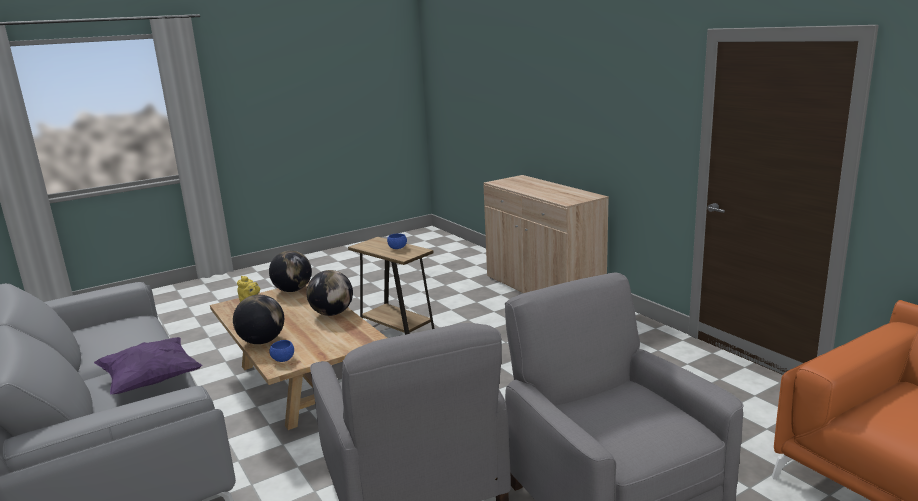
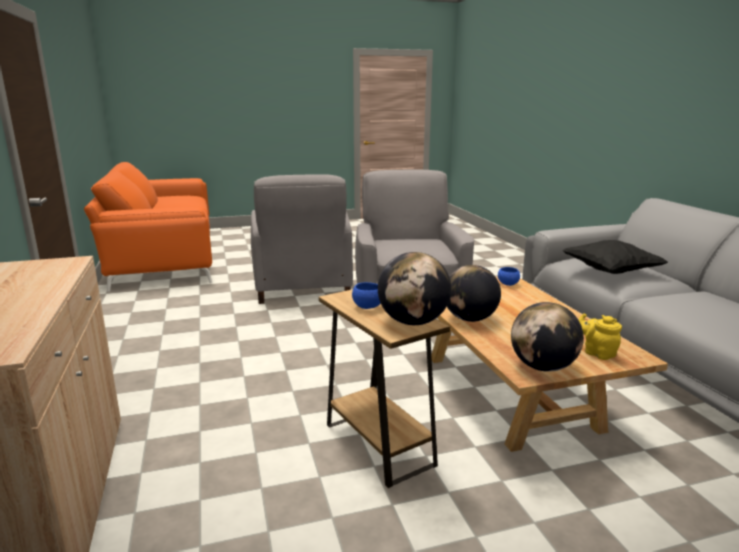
camera: 165 degrees left, 0 degrees up
purple pillow [94,337,202,394] -> black pillow [562,240,668,274]
globe [233,295,284,344] -> globe moved to [378,252,451,325]

